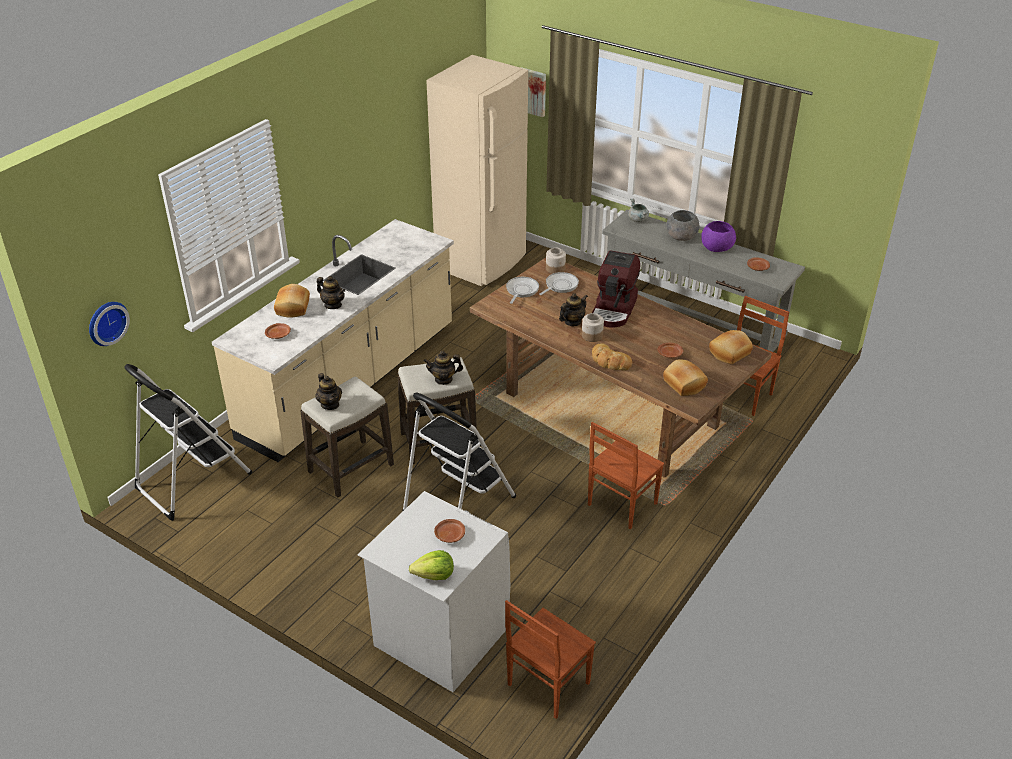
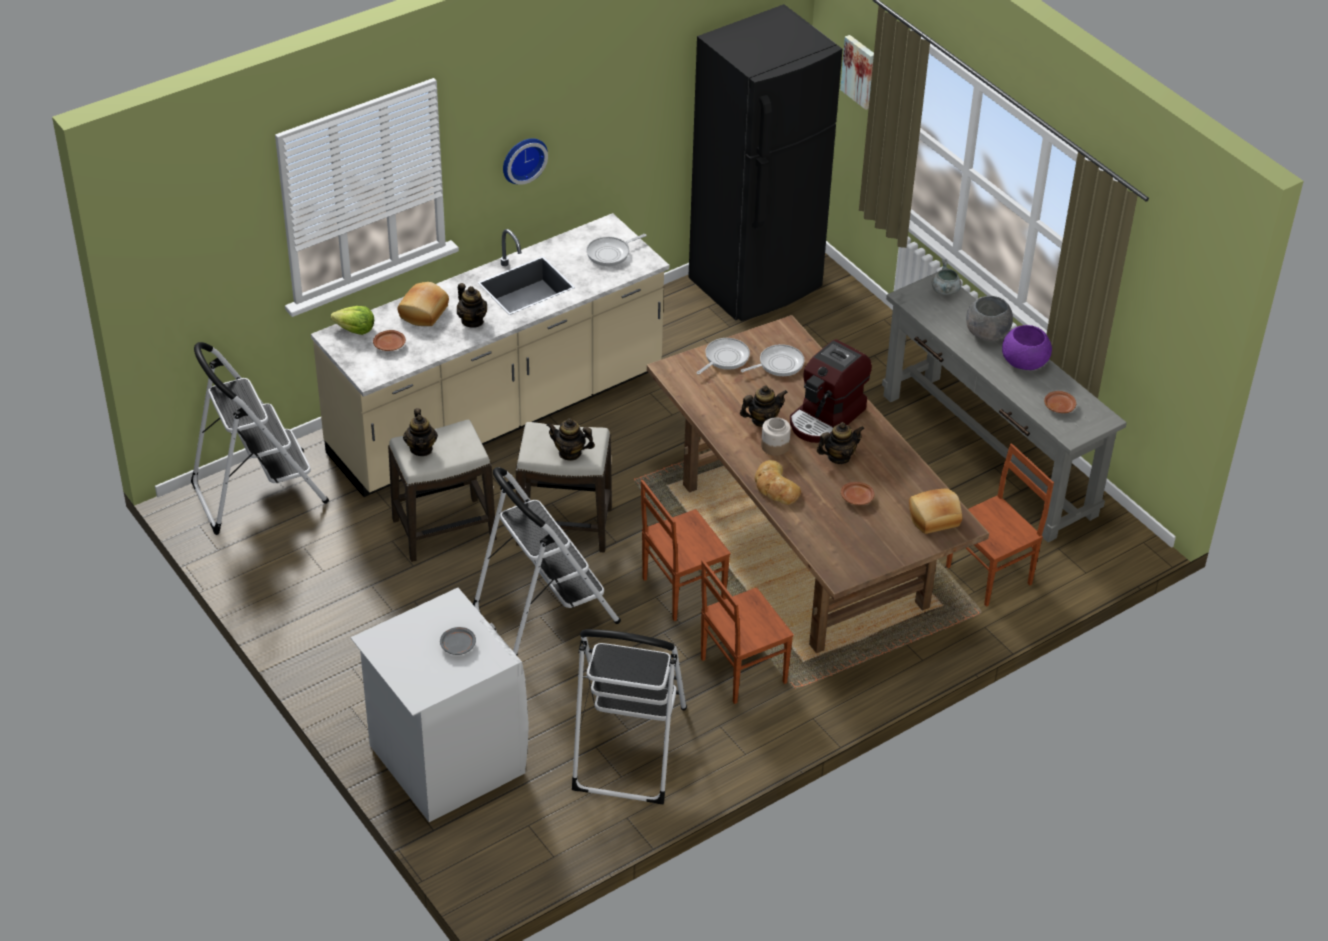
camera: 20 degrees right, 5 degrees up
wall clock [89,302,130,346] -> wall clock moved to [503,138,548,185]
lettuce [409,550,454,580] -> lettuce moved to [331,306,374,335]
beige fridge [426,55,528,286] -> black fridge [688,4,843,321]
brown plate [434,519,465,543] -> grey plate [440,627,476,655]
brown chair [505,600,596,719] -> brown chair moved to [641,479,731,621]
jar [546,248,566,274] -> none
bread [663,359,708,396] -> none
none -> step ladder [572,629,687,804]
none -> frying pan [586,234,646,266]
none -> teapot [817,422,865,464]

